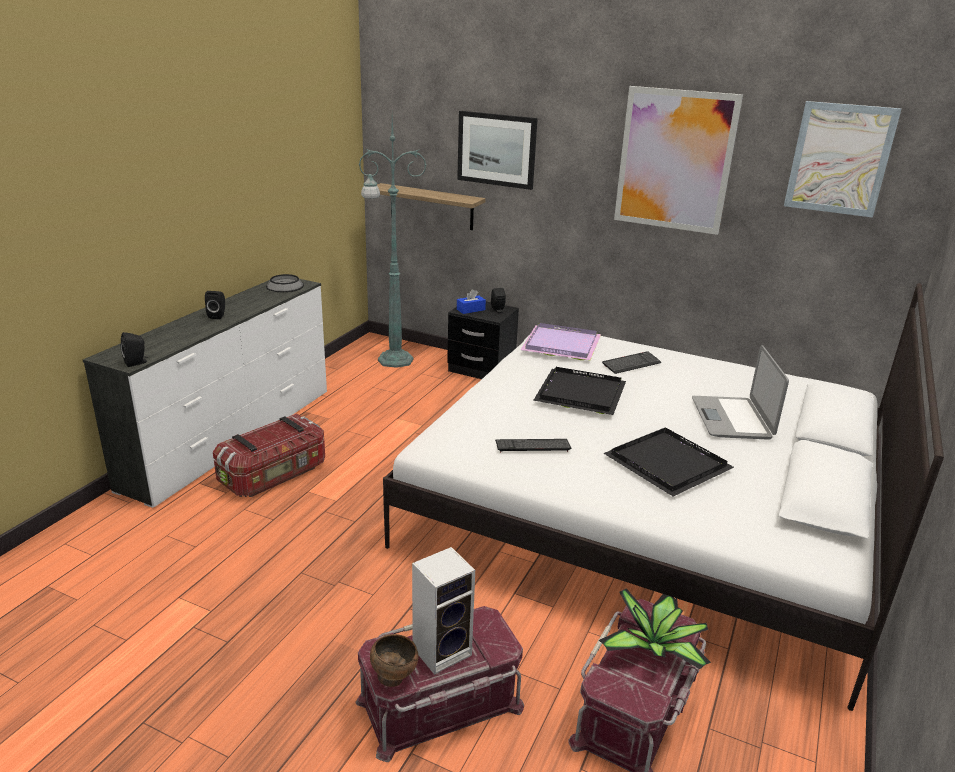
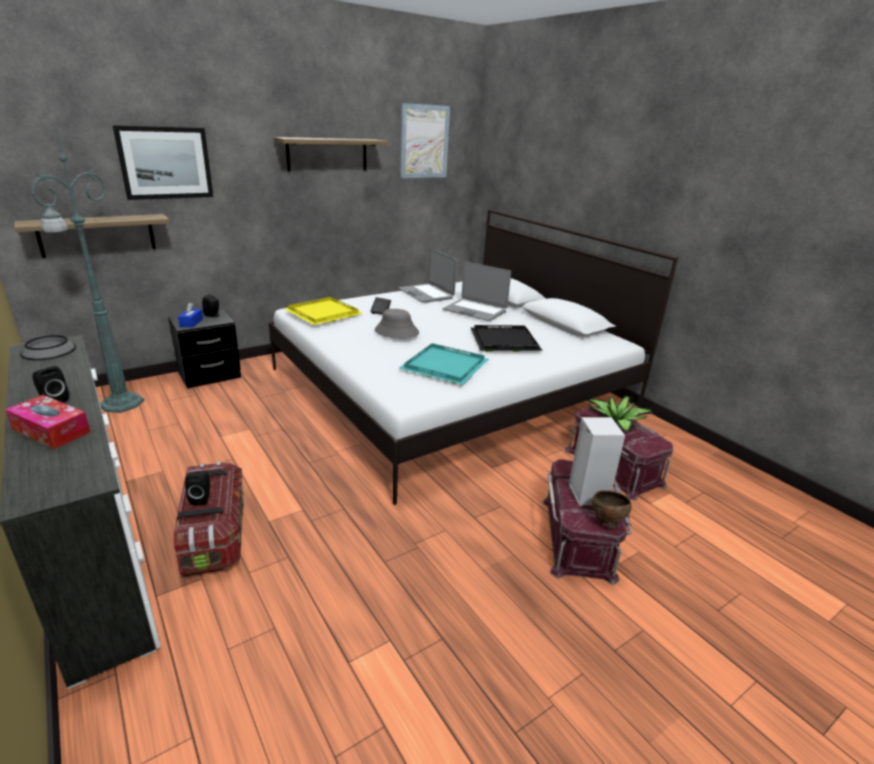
camera: 60 degrees left, 0 degrees up
black speaker [120,332,148,367] -> black speaker moved to [185,472,210,505]
keyboard [495,439,571,452] -> turquoise tray [399,343,489,385]
purple tray [521,323,601,360] -> yellow tray [285,297,363,325]
black tray [533,367,626,415] -> grey hat [375,309,419,339]
picture [614,86,743,235] -> shelf [274,137,387,171]
none -> tissue box [5,395,91,449]
none -> laptop [399,249,457,302]

